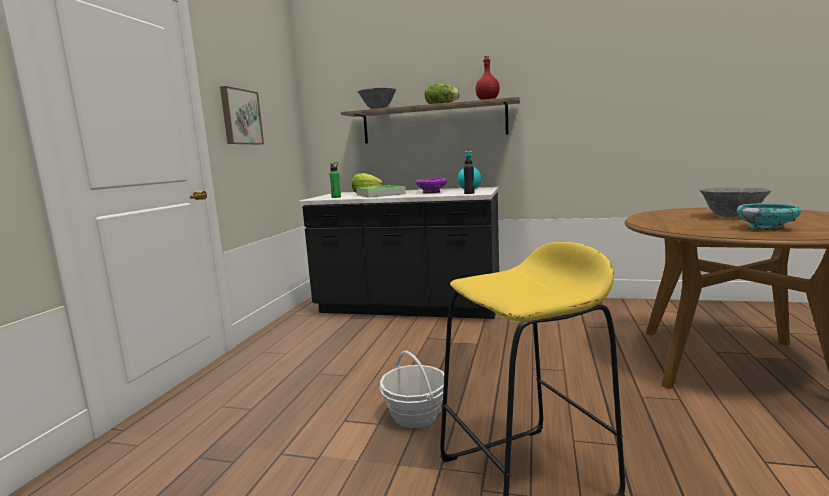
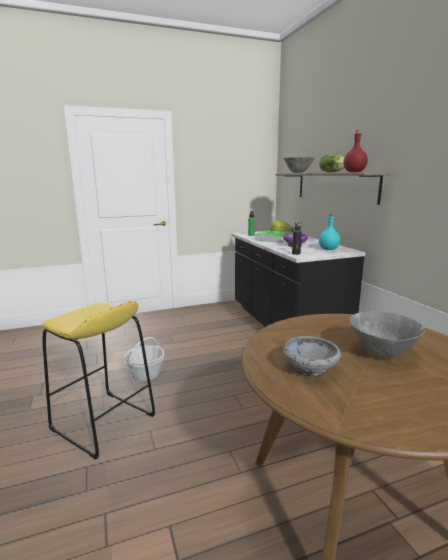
camera: 55 degrees right, 5 degrees up
picture [220,86,264,144] -> none
turquoise bowl [737,203,801,231] -> grey bowl [283,336,341,378]

